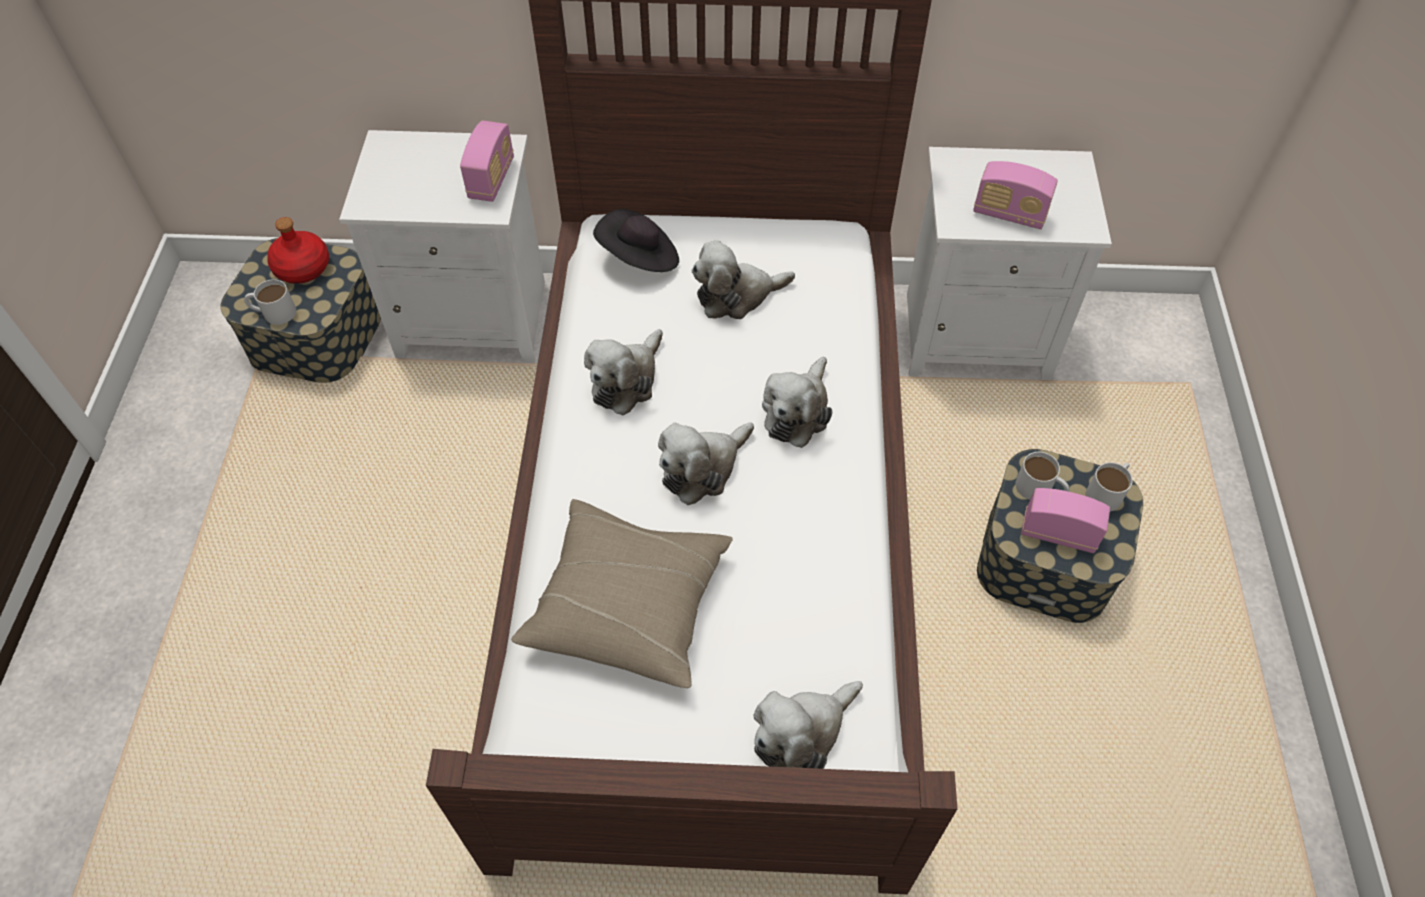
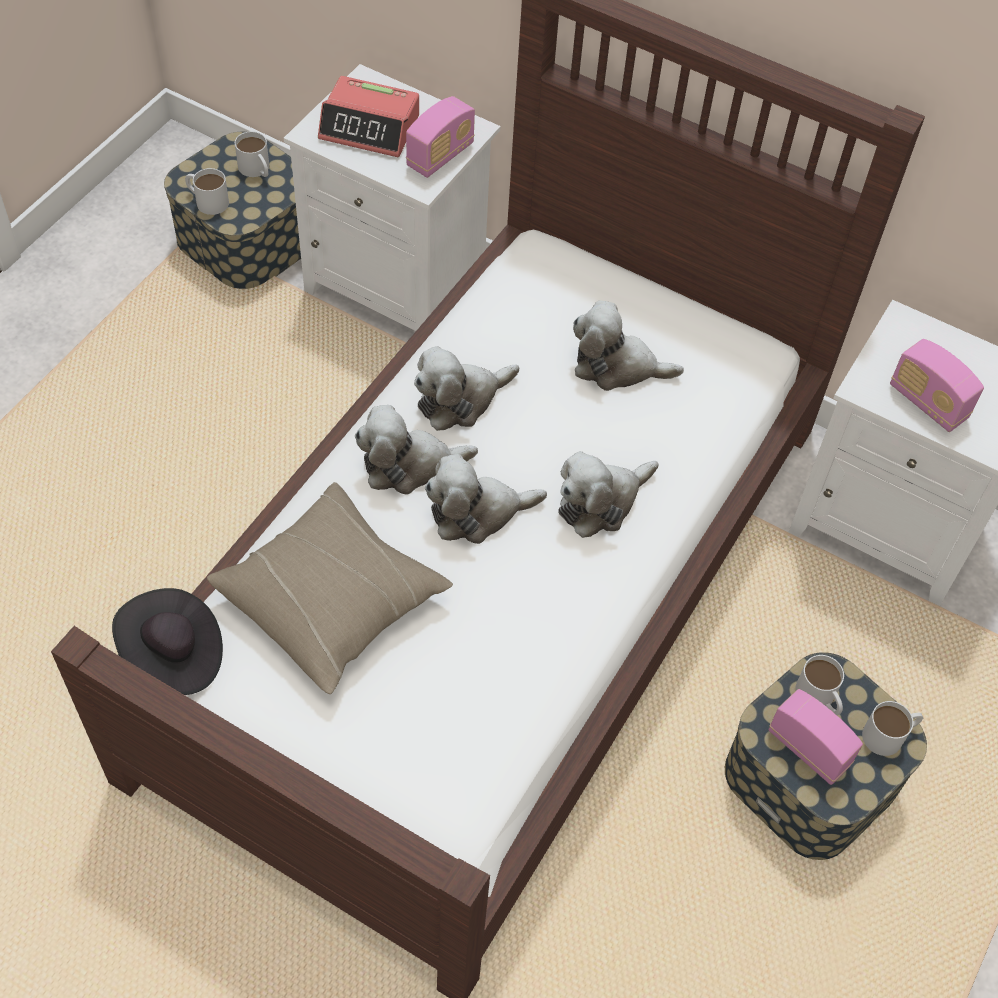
camera: 25 degrees right, 0 degrees up
red bottle [267,217,329,284] -> white mug [235,131,269,177]
black hat [593,209,679,272] -> black hat moved to [112,588,223,695]
plush toy [753,681,863,769] -> plush toy moved to [355,405,478,495]
none -> alarm clock [318,76,419,157]

